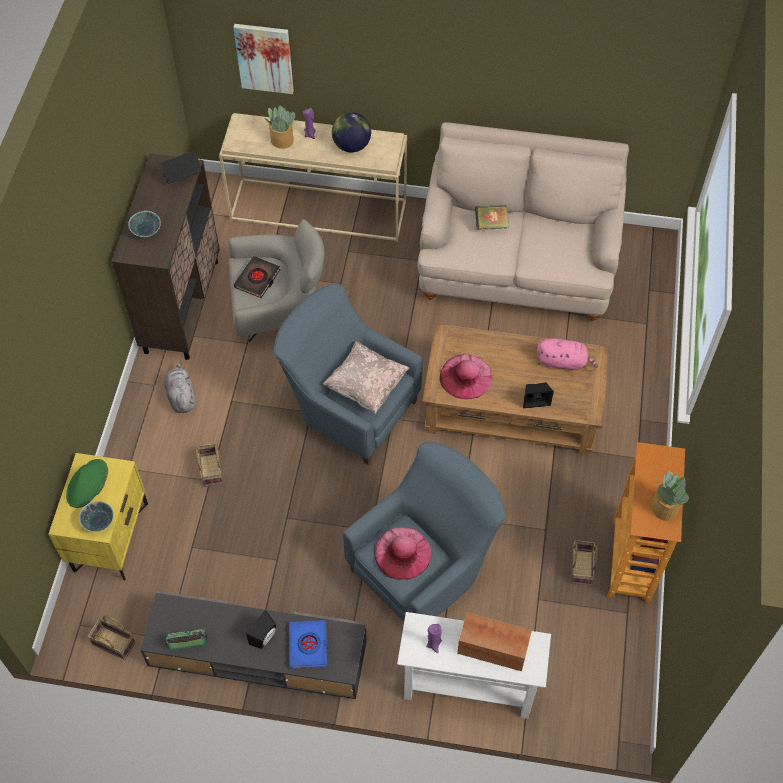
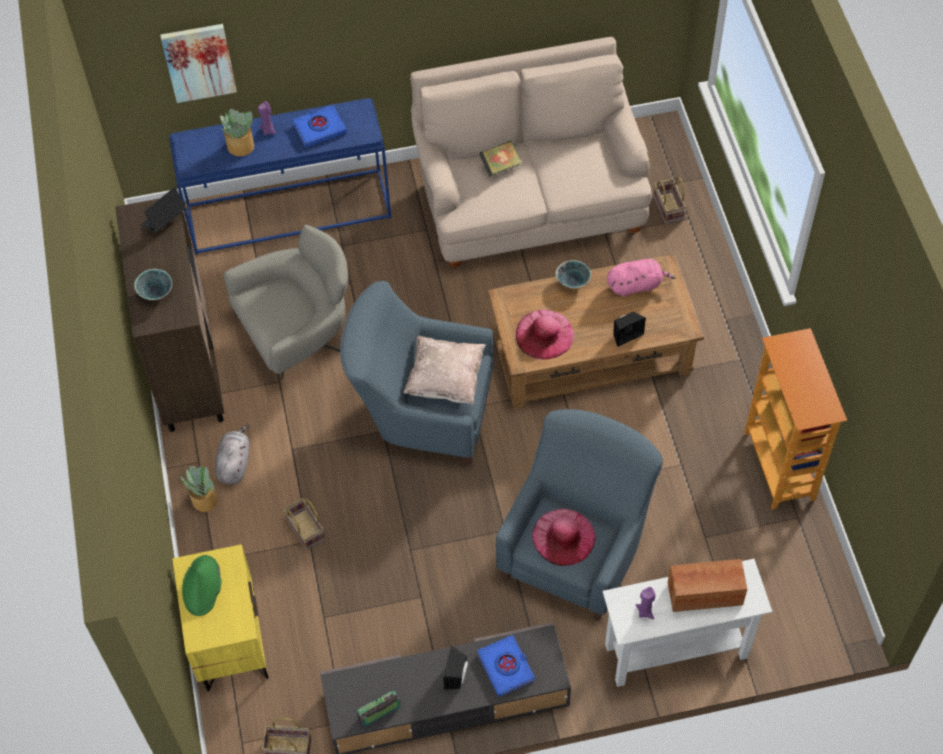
camera: 20 degrees left, 0 degrees up
bowl [79,501,114,532] -> bowl moved to [556,260,591,288]
grey plush toy [165,362,195,413] -> grey plush toy turned 45 degrees clockwise [215,425,249,484]
beige console table [219,113,407,242] -> blue console table [169,98,391,255]
black book [234,256,280,298] -> none
globe [332,112,371,152] -> blue book [292,105,347,147]
basket [571,540,598,586] -> basket moved to [654,176,686,224]
potted plant [652,471,689,521] -> potted plant moved to [180,466,218,512]

